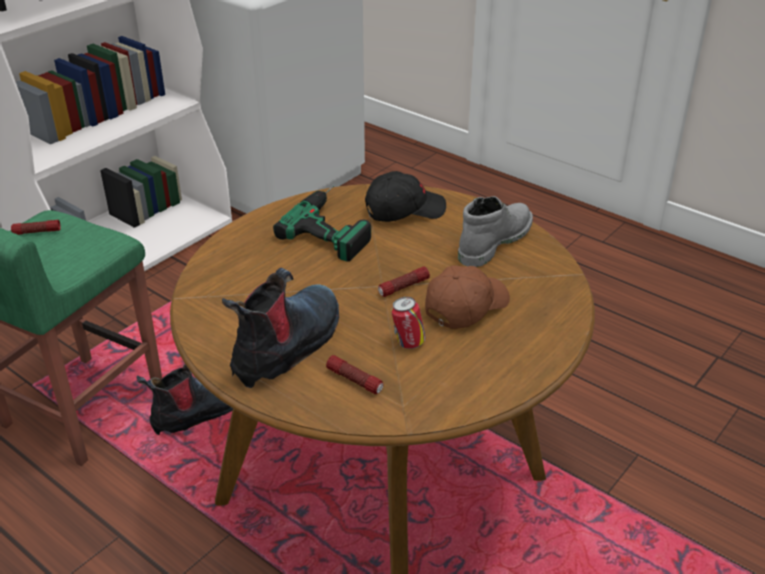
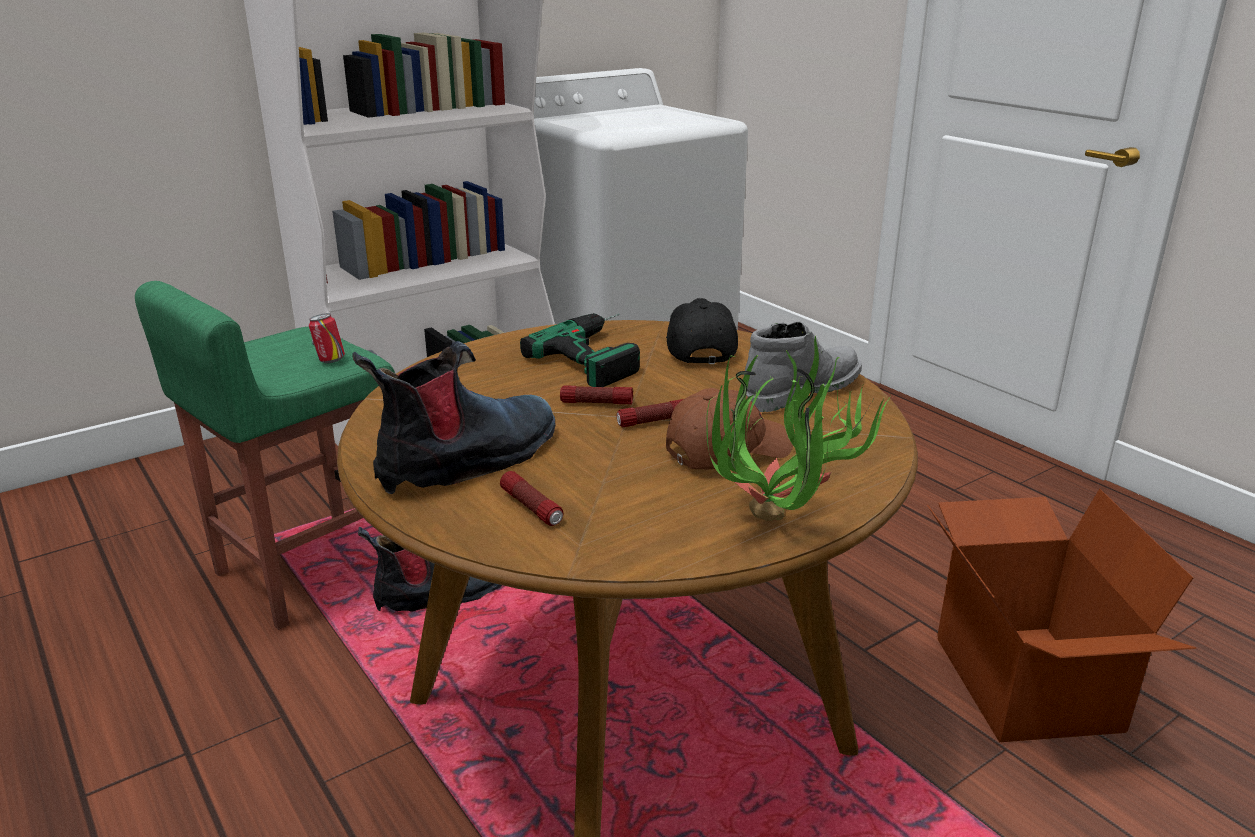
camera: 15 degrees right, 10 degrees down
flashlight [11,220,61,235] -> flashlight moved to [560,385,633,404]
black cap [365,171,446,222] -> black cap turned 90 degrees counterclockwise [666,298,738,364]
can [391,297,425,349] -> can moved to [309,313,345,363]
none -> potted plant [706,336,891,521]
none -> cardboard box [927,489,1196,742]

